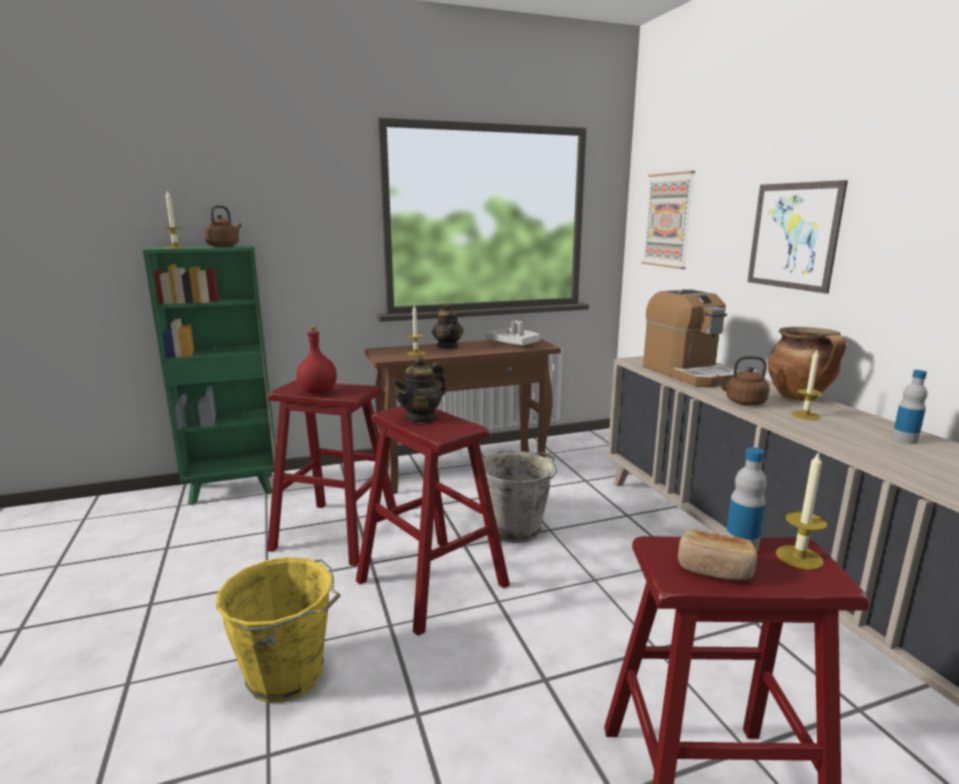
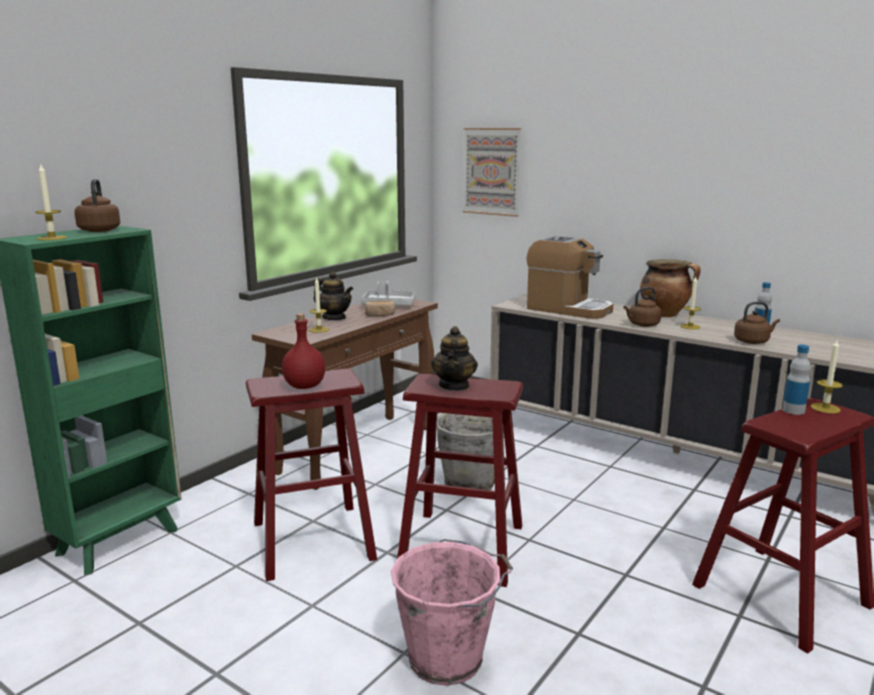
camera: 35 degrees left, 0 degrees up
yellow bucket [216,557,340,703] -> pink bucket [391,539,513,686]
bread [678,529,757,580] -> bread moved to [365,301,395,317]
picture [747,180,848,294] -> none
none -> brown kettle [734,302,780,344]

